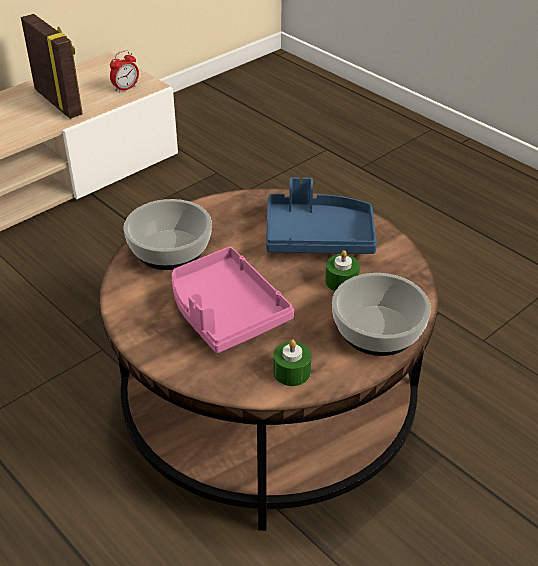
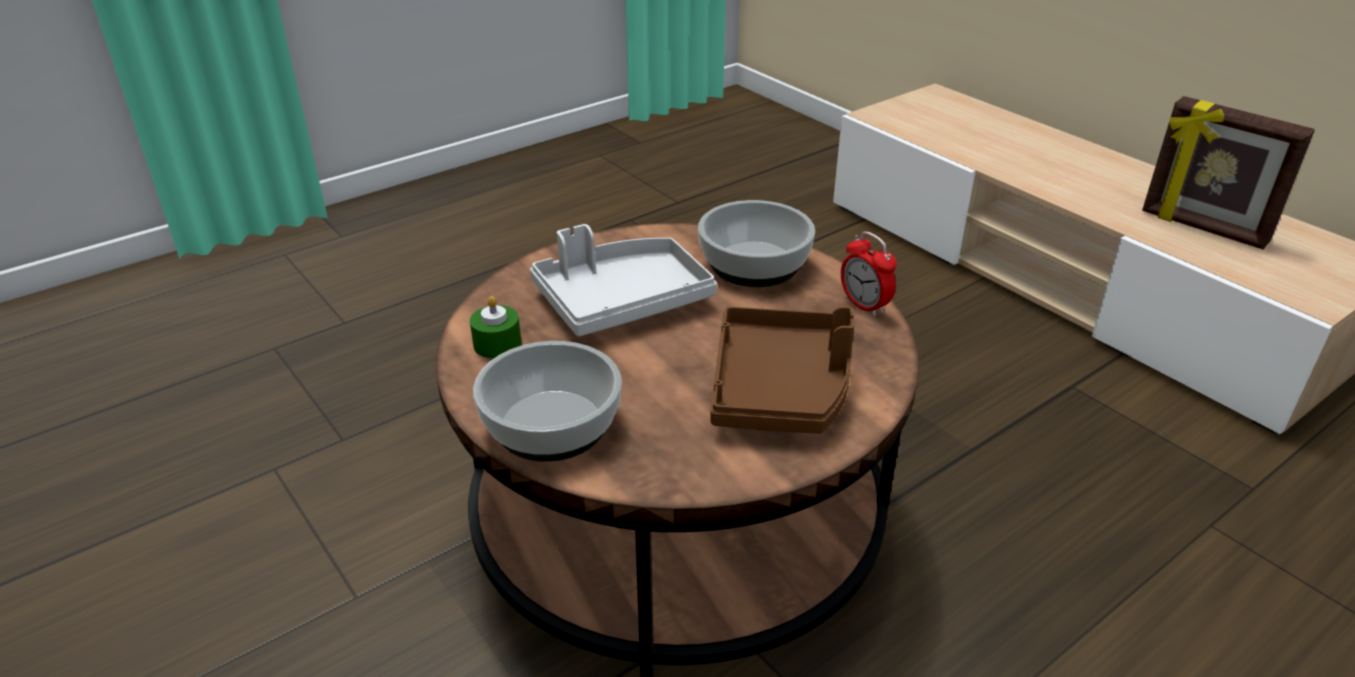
camera: 95 degrees right, 5 degrees down
picture frame [21,14,82,119] -> picture frame turned 75 degrees clockwise [1142,96,1315,249]
alarm clock [110,50,139,93] -> alarm clock moved to [841,231,897,317]
pink tray [172,247,294,353] -> grey tray [530,224,717,336]
blue tray [266,177,377,254] -> brown tray [710,306,854,433]
green candle [325,250,360,291] -> none

